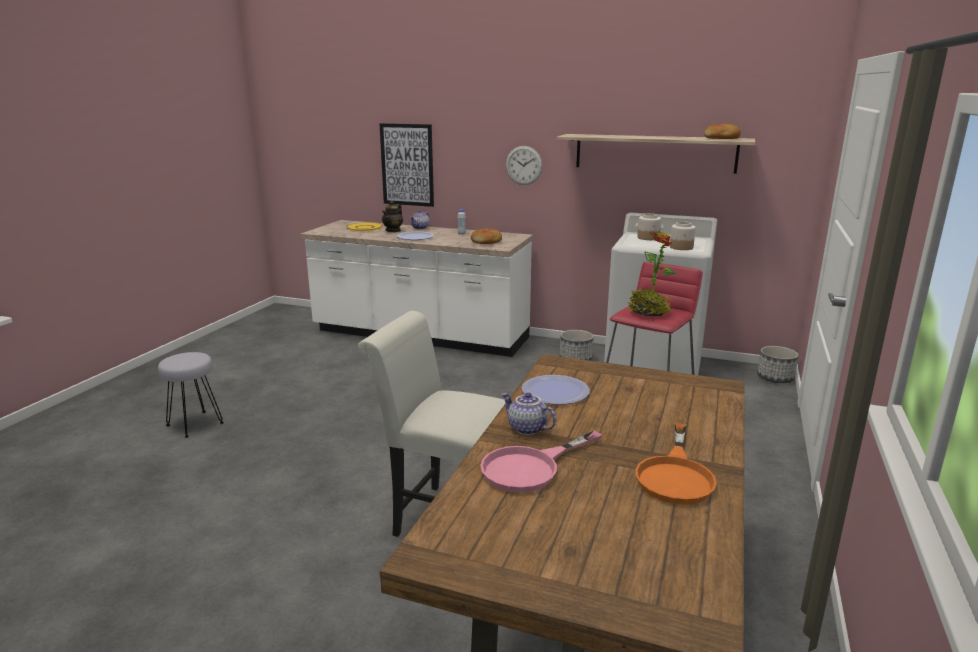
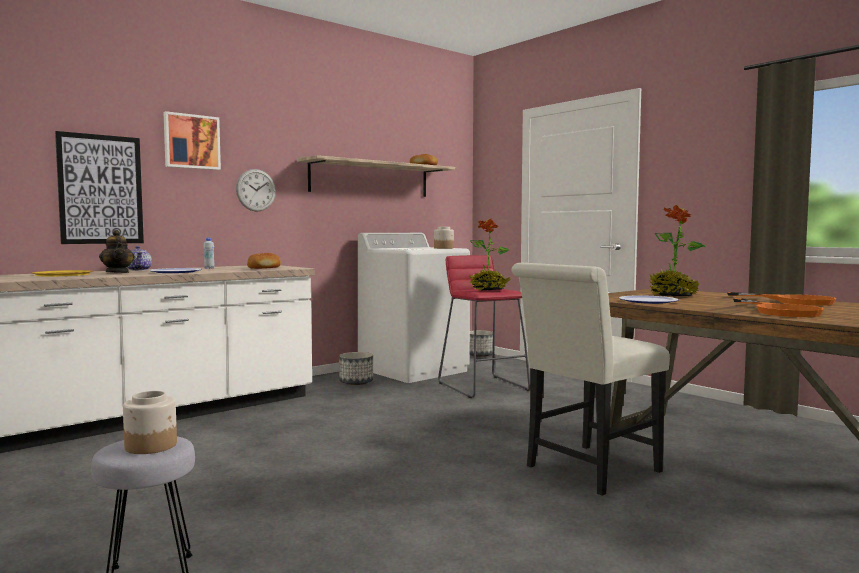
camera: 60 degrees left, 15 degrees down
pink frying pan [480,431,602,493] -> orange frying pan [733,298,824,317]
teapot [502,393,556,435] -> none
jar [637,213,661,240] -> jar moved to [123,391,177,454]
none -> picture [164,111,221,170]
none -> potted plant [649,205,705,296]

